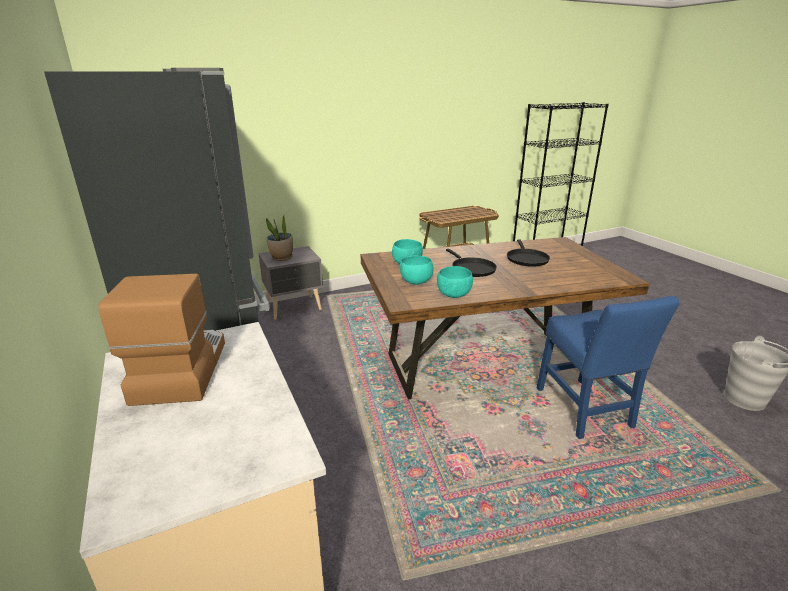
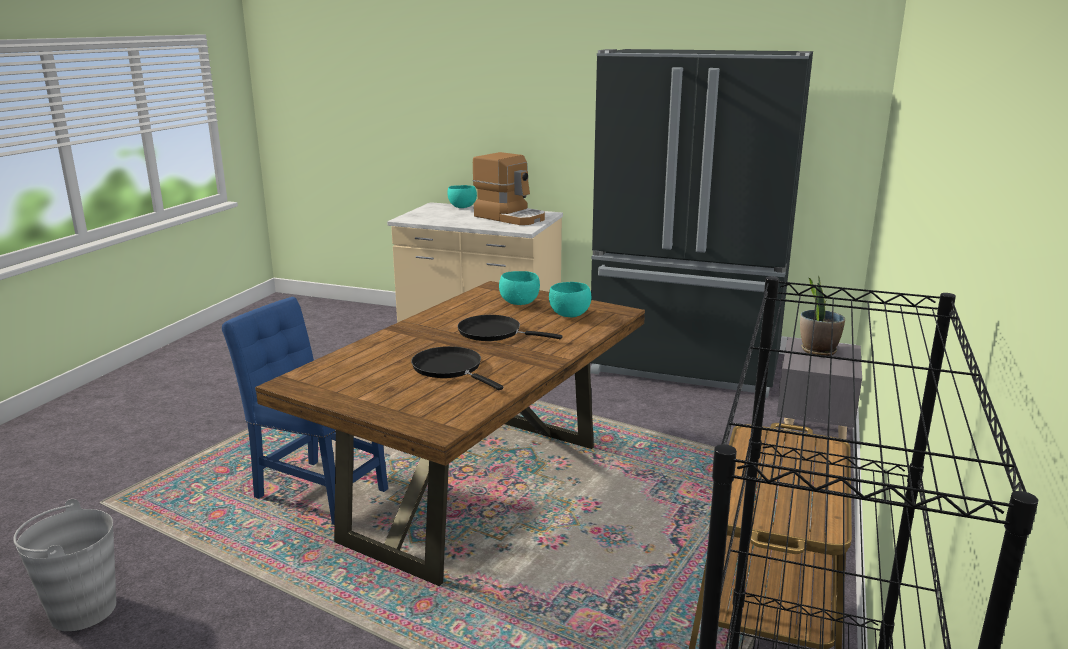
camera: 135 degrees right, 5 degrees down
turquoise bowl [437,266,473,298] -> turquoise bowl moved to [447,185,477,208]

